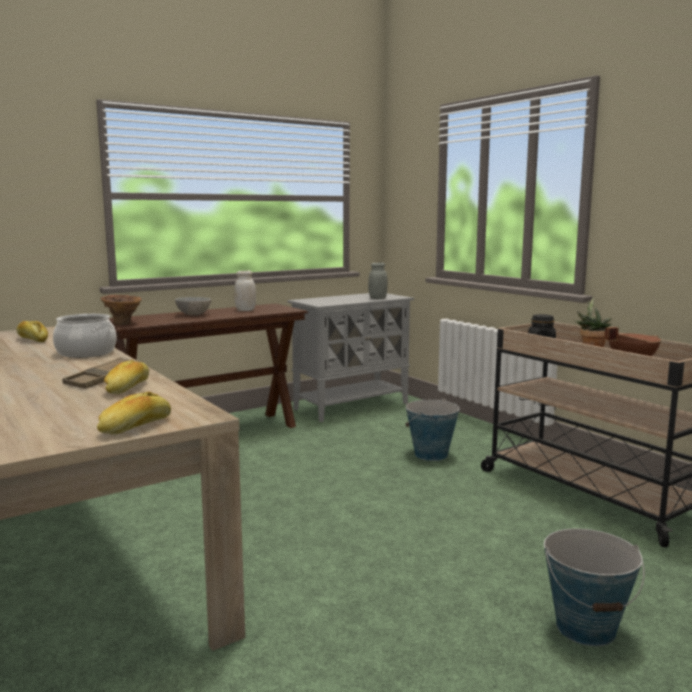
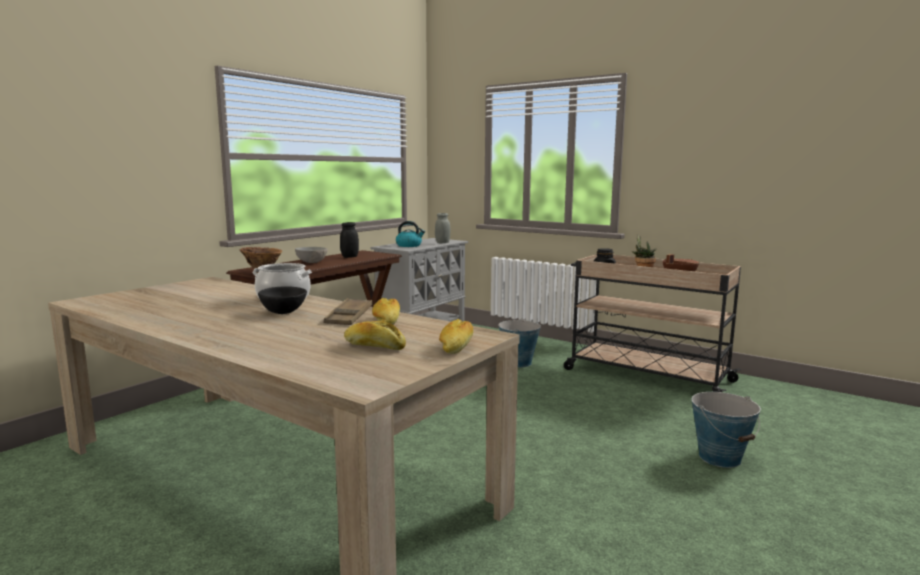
camera: 20 degrees left, 0 degrees up
bread [16,321,48,342] -> bread moved to [344,321,406,350]
white jar [234,271,256,311] -> black jar [340,222,359,258]
none -> black bowl [258,286,307,314]
none -> kettle [396,221,425,247]

